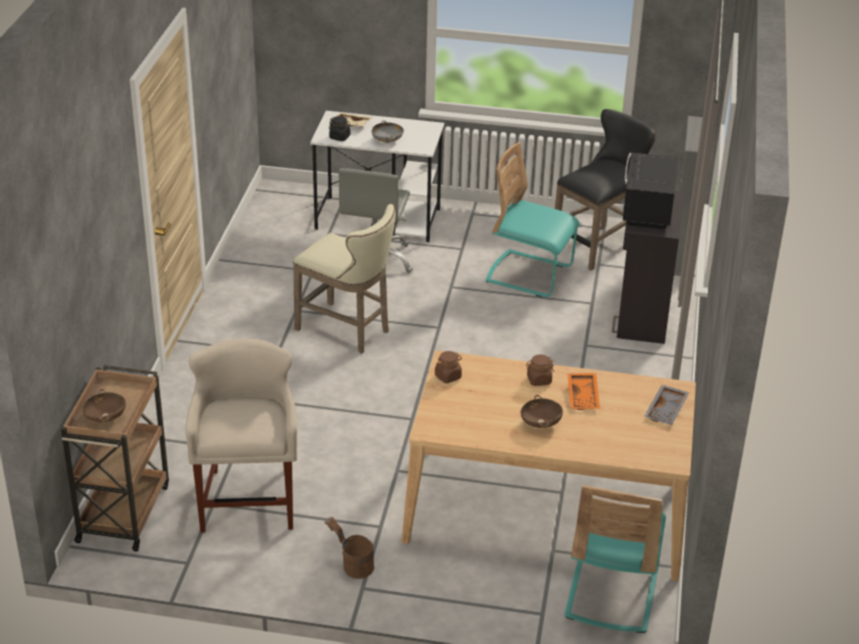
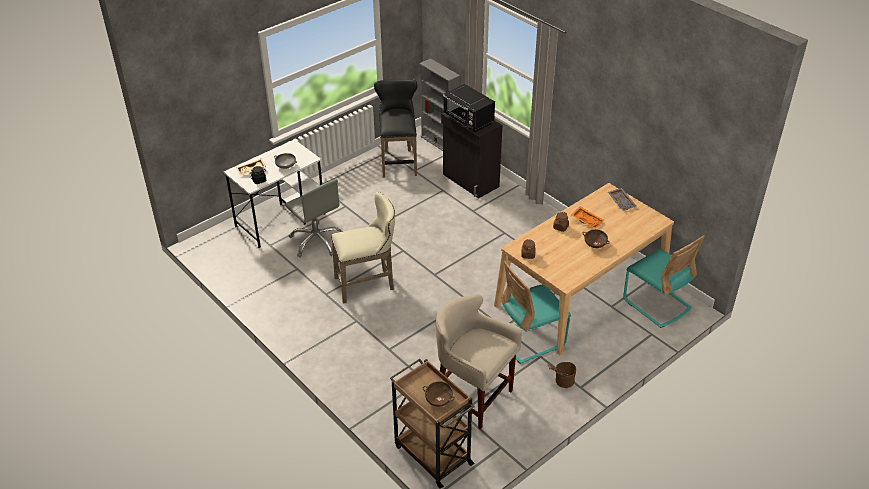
camera: 50 degrees left, 5 degrees up
turquoise chair [486,142,580,297] -> turquoise chair moved to [501,261,571,364]

